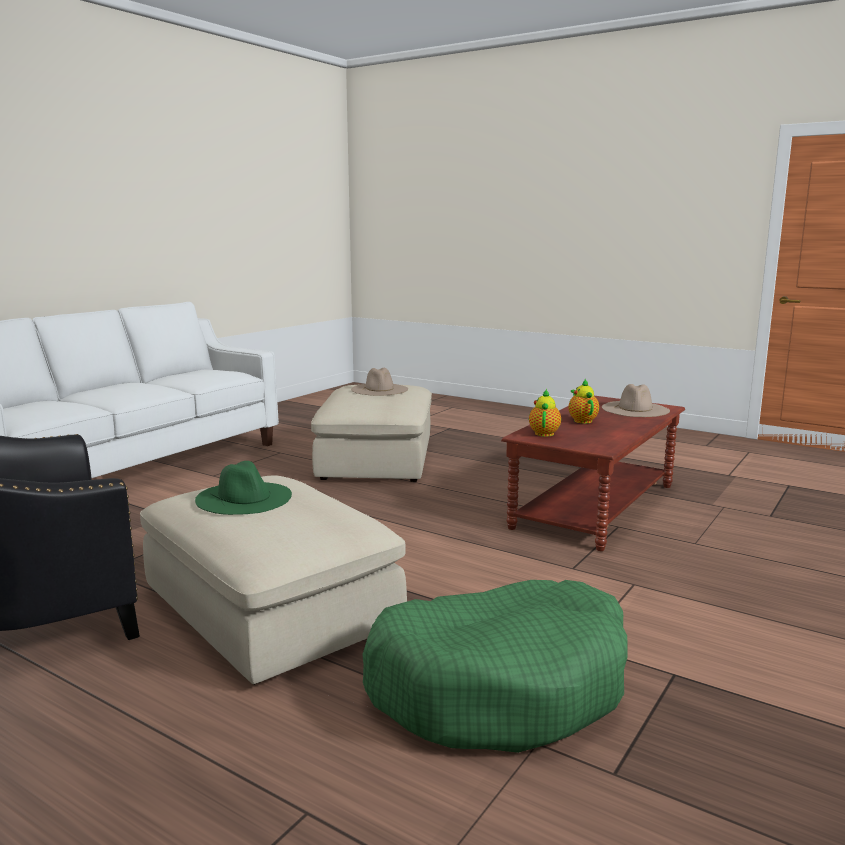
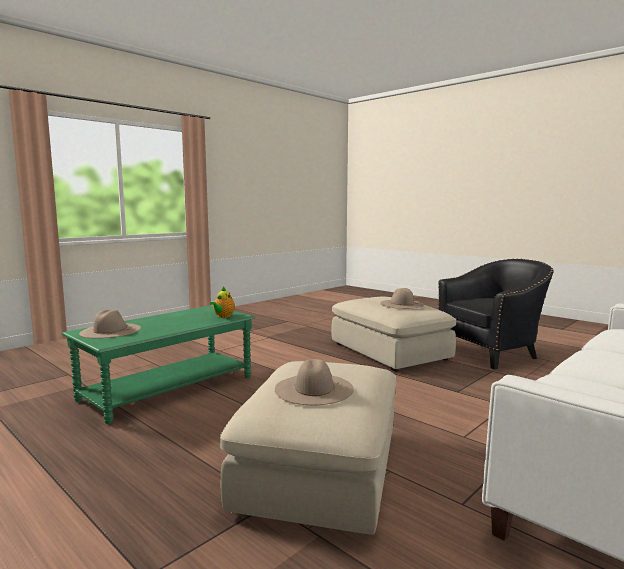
camera: 170 degrees left, 5 degrees down
green hat [195,461,292,515] -> beige hat [380,288,424,309]
green dog bed [362,580,628,753] -> none
brown coffee table [501,396,685,551] -> green coffee table [62,305,255,424]
teapot [568,379,599,424] -> none

